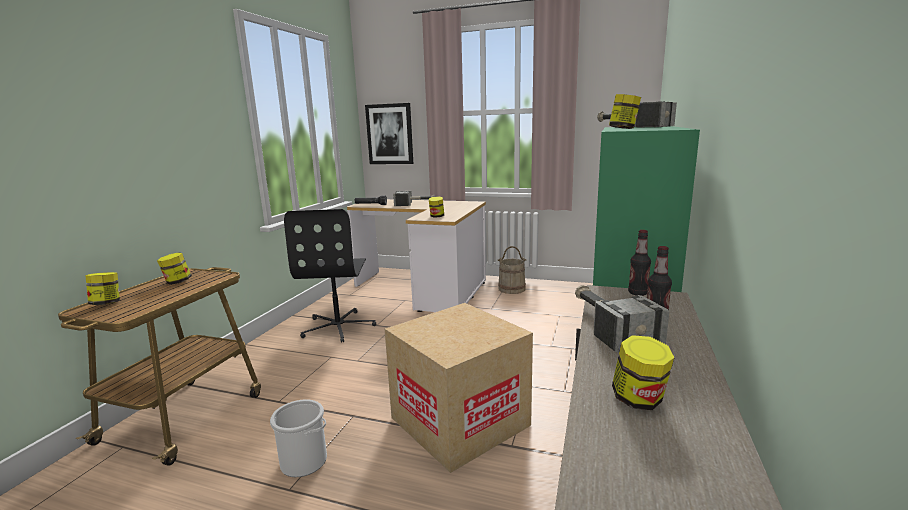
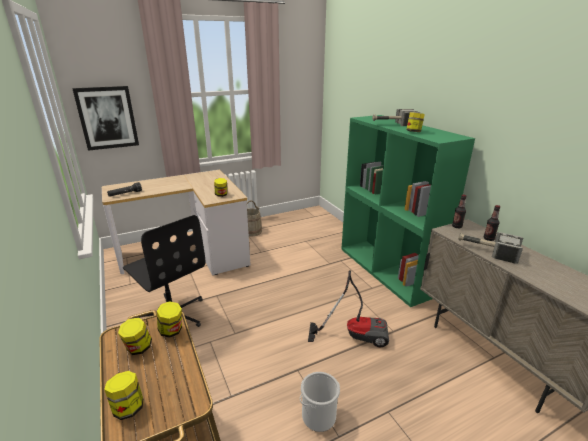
camera: 45 degrees left, 10 degrees up
cardboard box [385,303,533,473] -> vacuum cleaner [308,270,389,347]
hammer [393,191,435,206] -> none
jar [612,335,675,410] -> jar moved to [157,301,182,338]

